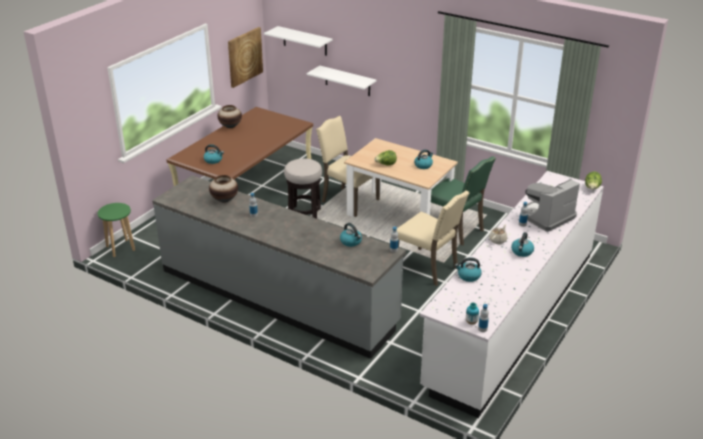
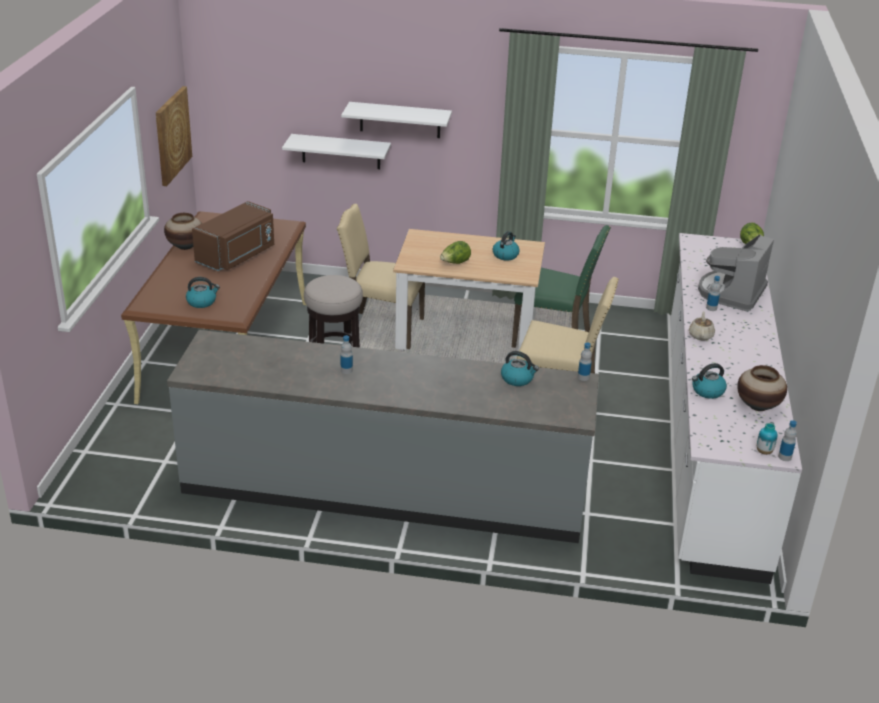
camera: 25 degrees left, 0 degrees up
green stool [98,203,135,257] -> none
vase [209,175,238,203] -> vase moved to [737,365,787,411]
white shelf [264,26,333,56] -> white shelf moved to [341,102,452,138]
kettle [511,232,534,257] -> none
none -> brown microwave [192,201,274,271]

